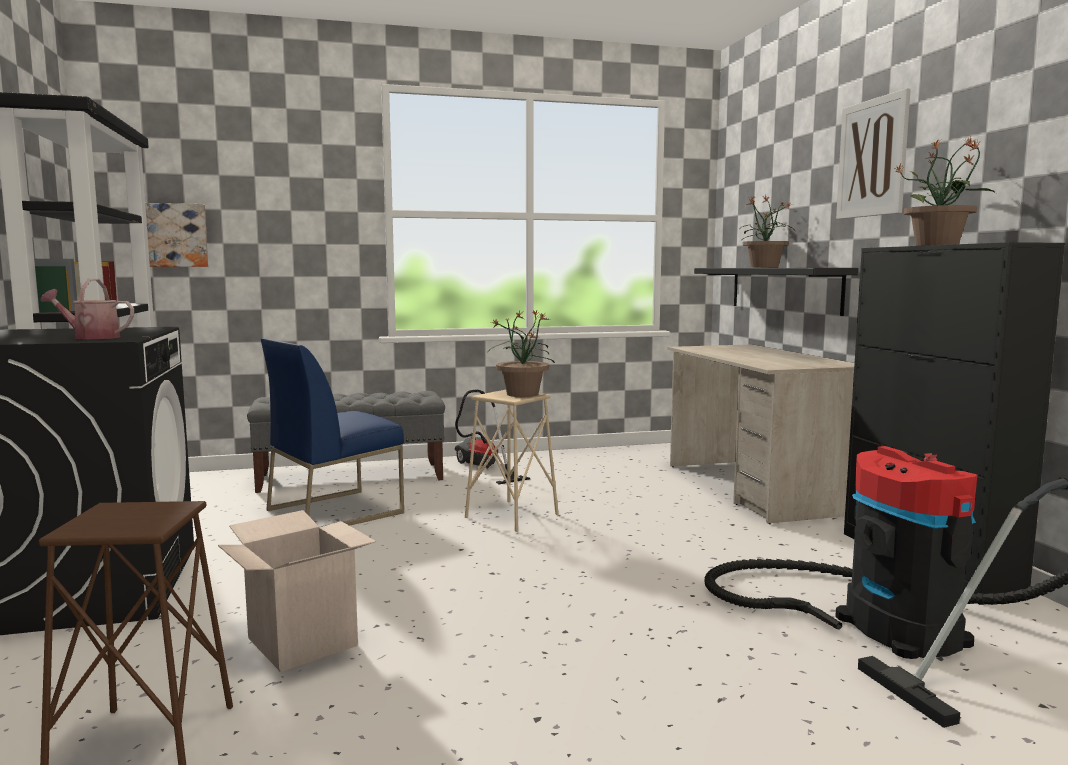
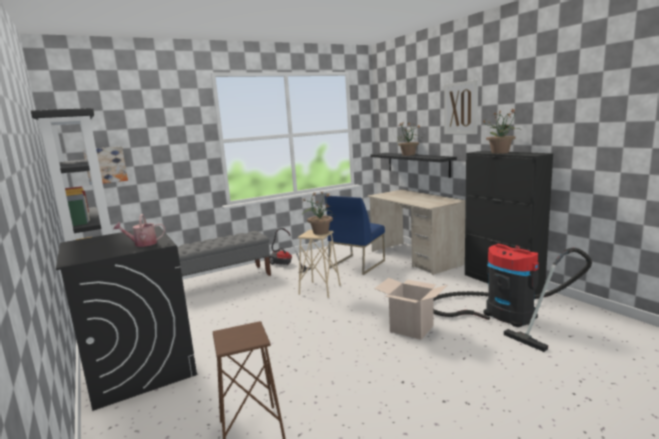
camera: 15 degrees left, 5 degrees up
cardboard box [218,510,376,672] -> cardboard box moved to [374,278,448,340]
blue chair [261,338,404,528] -> blue chair moved to [325,196,385,275]

